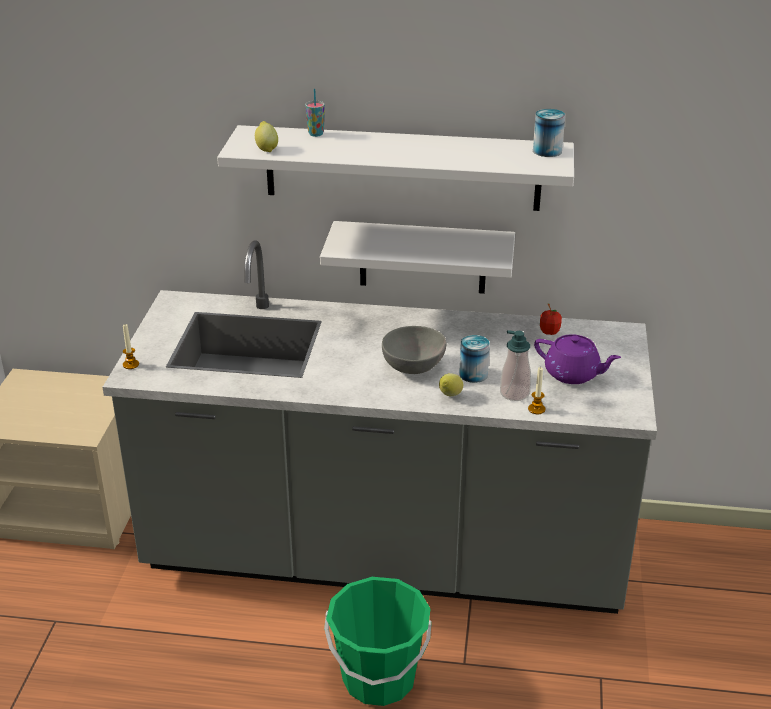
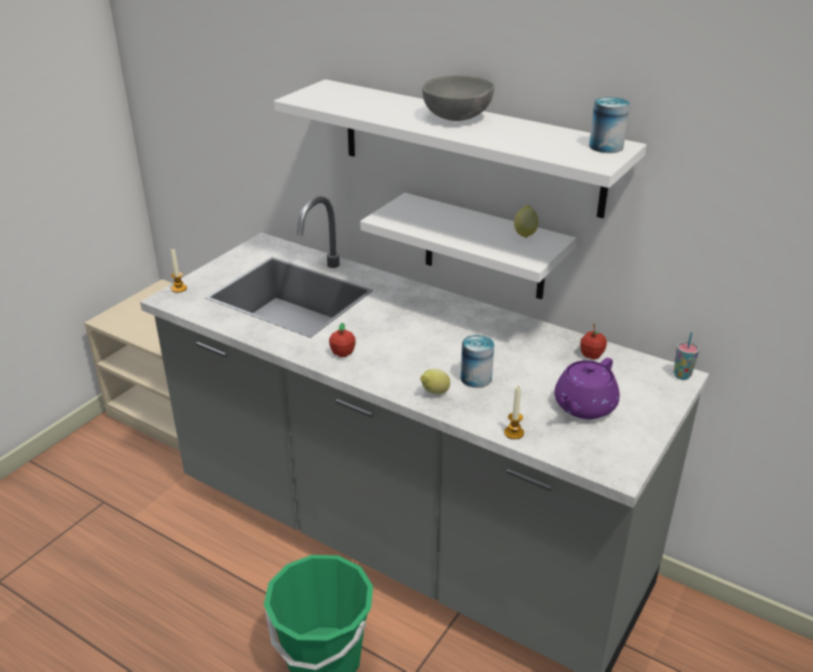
camera: 25 degrees right, 0 degrees up
lemon [255,121,278,152] -> lemon moved to [514,205,538,238]
cup [305,89,325,137] -> cup moved to [674,332,699,380]
grey bowl [382,326,446,374] -> grey bowl moved to [422,75,494,121]
soap dispenser [500,330,531,401] -> none
purple teapot [534,334,621,384] -> purple teapot turned 75 degrees clockwise [554,358,620,419]
none -> apple [329,323,355,357]

